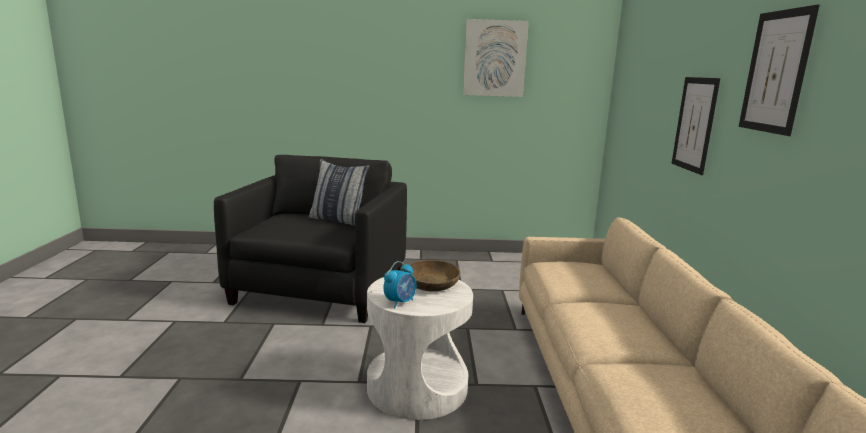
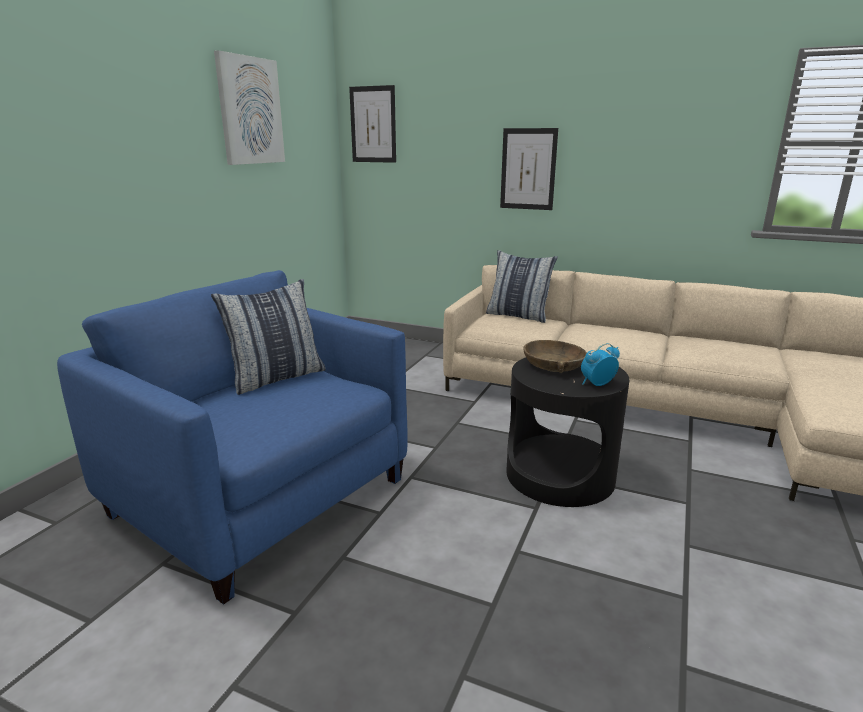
camera: 65 degrees left, 5 degrees up
black armchair [214,155,407,323] -> blue armchair [57,270,408,605]
white side table [367,277,473,420] -> black side table [506,357,629,507]
alarm clock [383,261,416,308] -> alarm clock turned 90 degrees counterclockwise [581,343,620,386]
picture [739,5,820,136] -> picture moved to [349,85,396,163]
none -> pillow [486,250,558,323]

